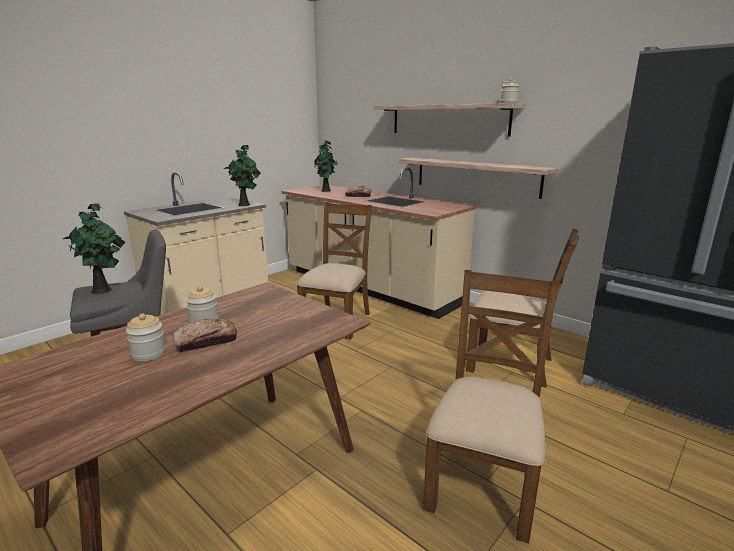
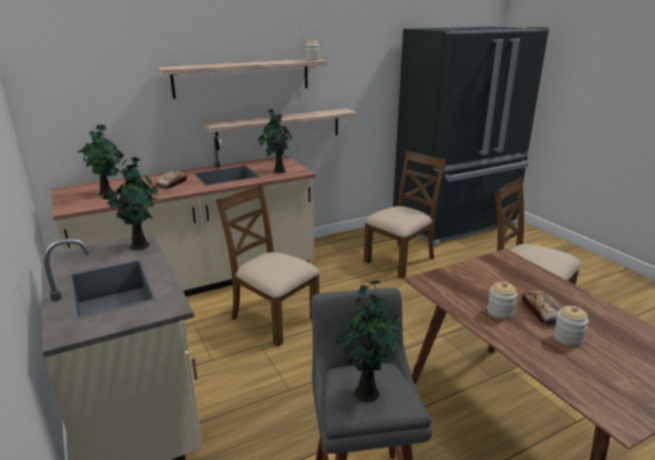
camera: 70 degrees left, 5 degrees up
none -> potted plant [258,109,293,173]

